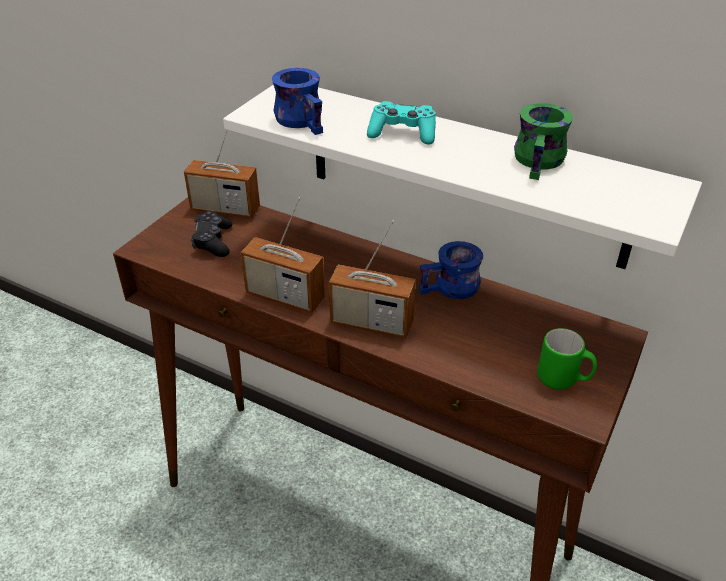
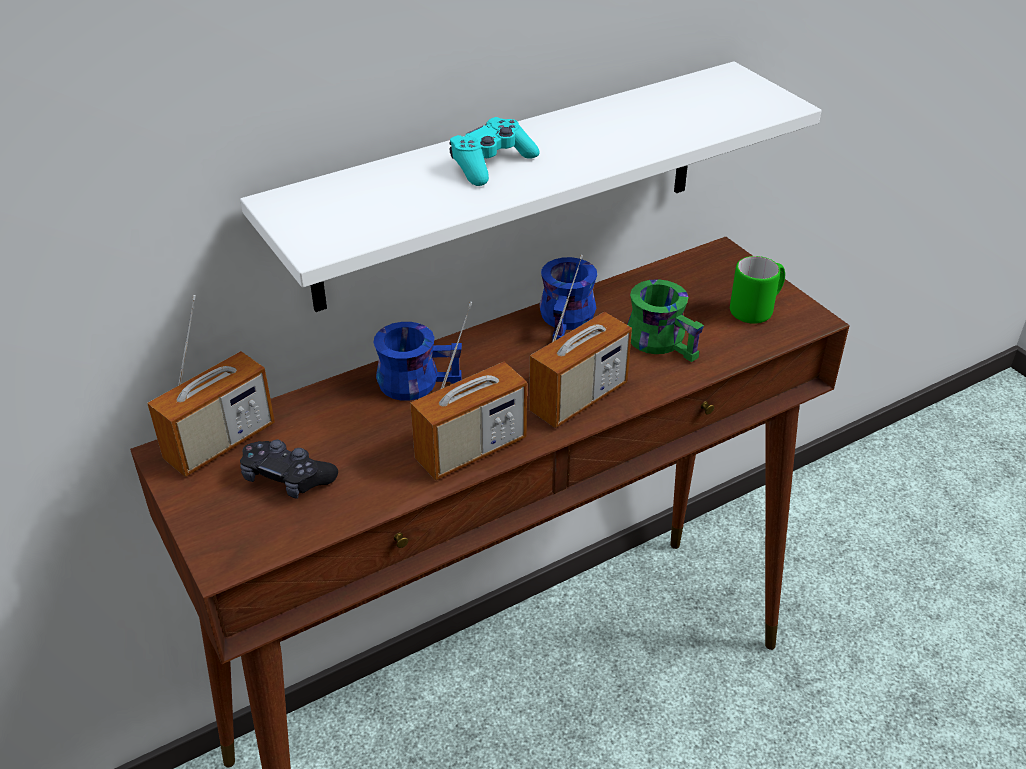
camera: 60 degrees left, 0 degrees up
blue mug [272,68,323,135] -> blue mug moved to [373,322,462,401]
green mug [514,103,573,180] -> green mug moved to [627,279,704,362]

